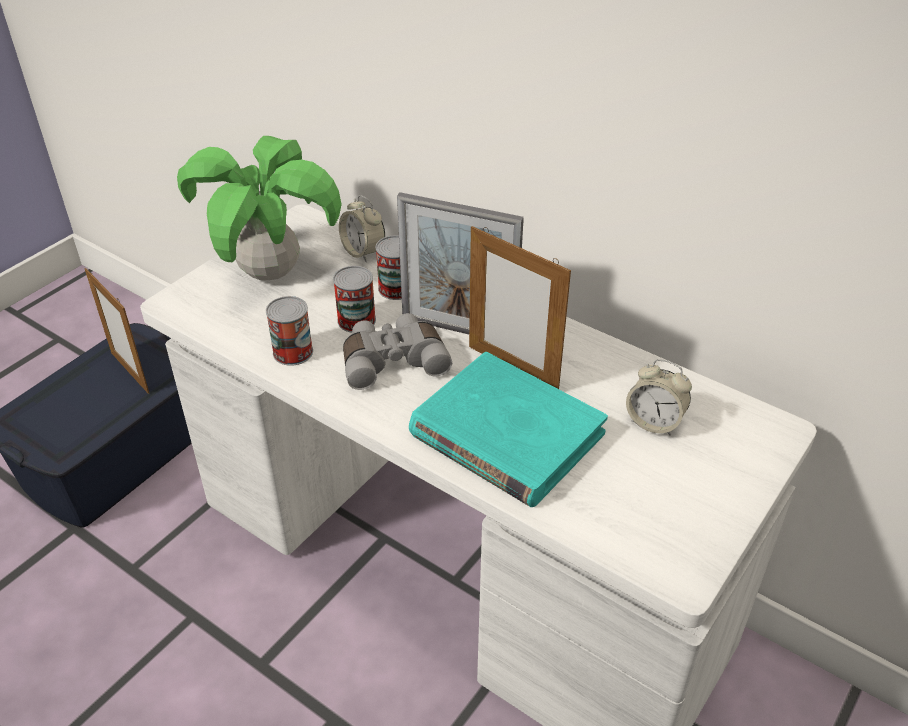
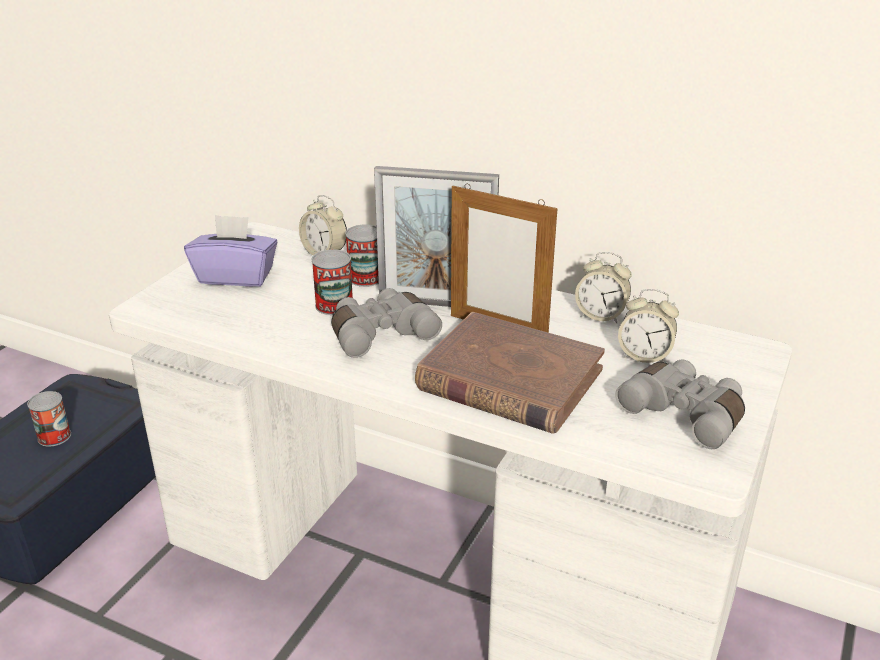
camera: 10 degrees left, 10 degrees down
picture frame [84,268,150,394] -> none
potted plant [177,136,342,280] -> purple tissue box [184,215,277,287]
can [266,296,313,366] -> can moved to [27,391,71,447]
turquoise book [409,352,608,507] -> brown book [415,312,605,434]
none -> alarm clock [575,252,632,323]
none -> grey binoculars [615,359,745,449]

